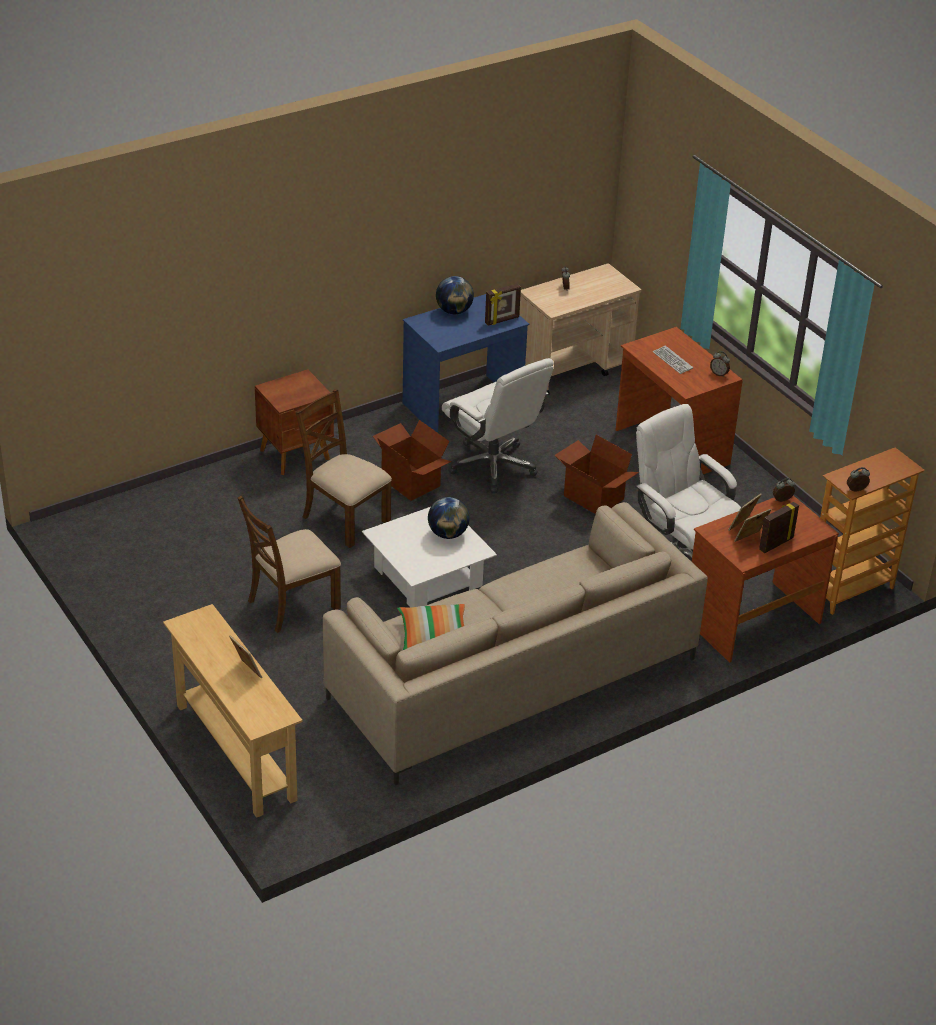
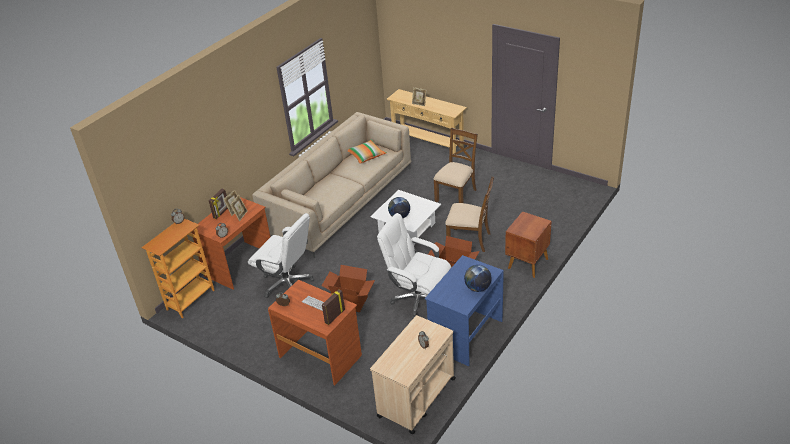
camera: 160 degrees right, 0 degrees up
picture frame [485,283,521,326] -> picture frame moved to [322,289,345,325]

